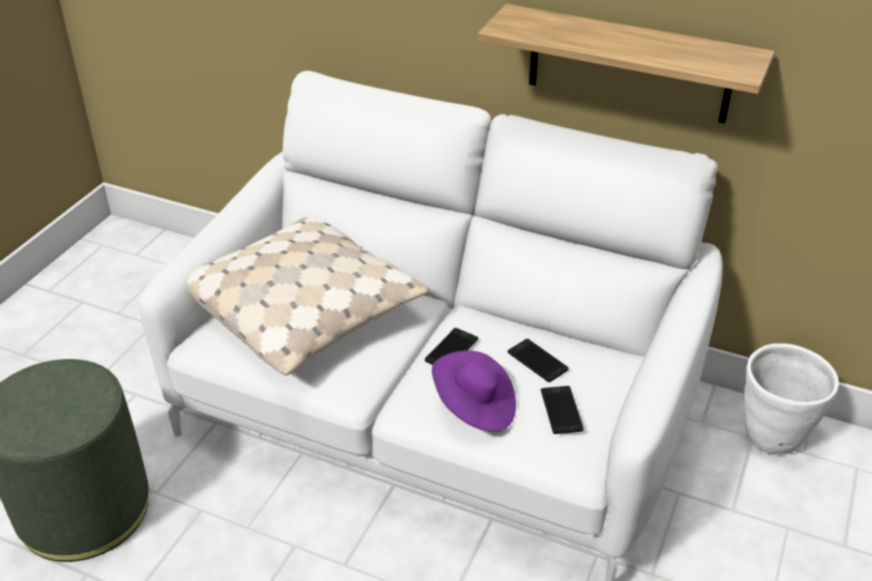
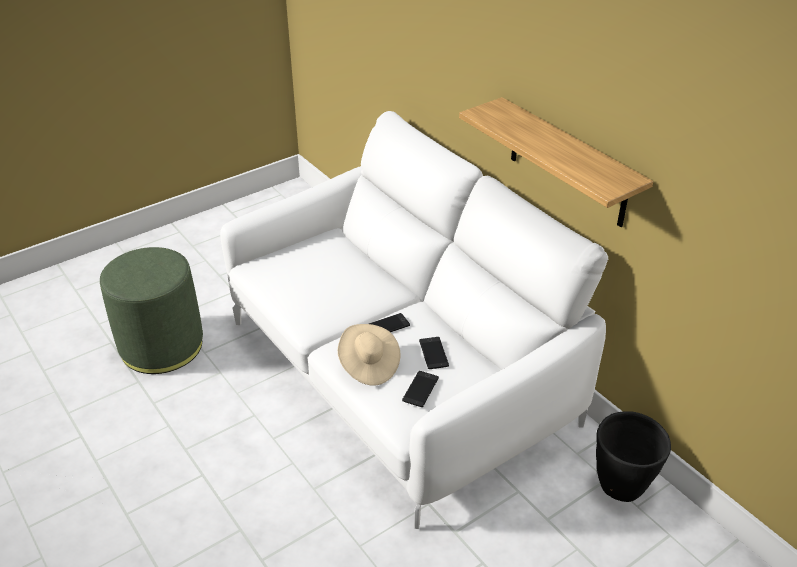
camera: 30 degrees right, 0 degrees up
beige pillow [187,217,429,376] -> none
purple hat [432,351,516,432] -> beige hat [338,324,400,386]
white planter [744,343,839,455] -> black planter [596,411,671,502]

